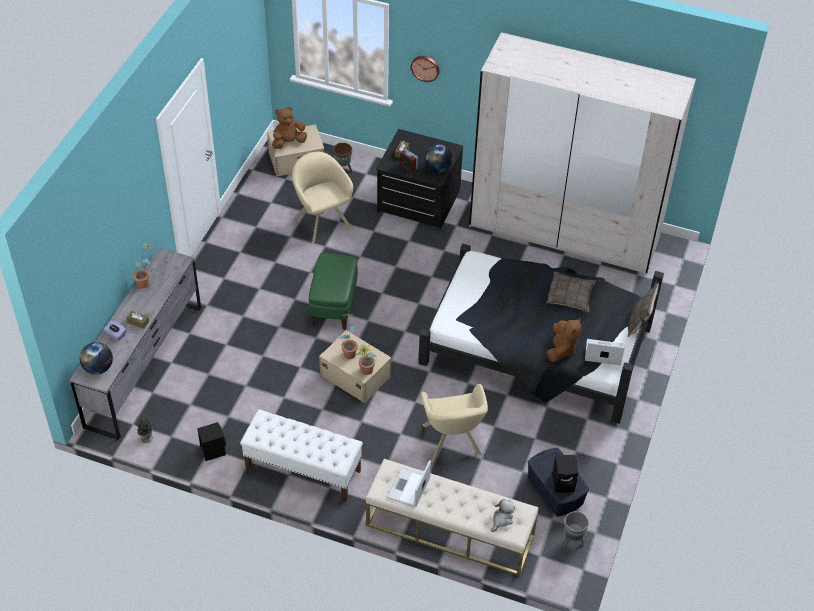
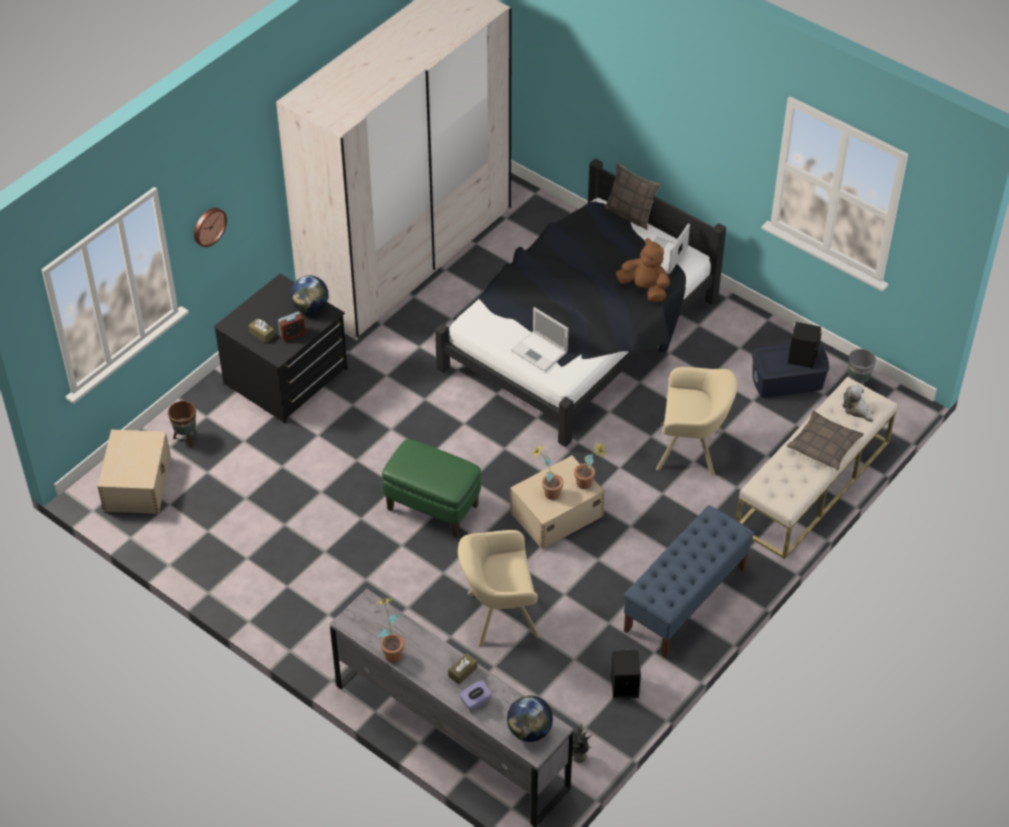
camera: 70 degrees left, 0 degrees up
white bench [240,410,363,502] -> blue bench [623,505,754,658]
brown plush toy [272,107,307,149] -> none
beige armchair [292,152,353,244] -> beige armchair moved to [458,530,541,647]
laptop [387,460,431,507] -> laptop moved to [511,307,568,372]
pillow [546,272,596,312] -> pillow moved to [787,411,864,470]

